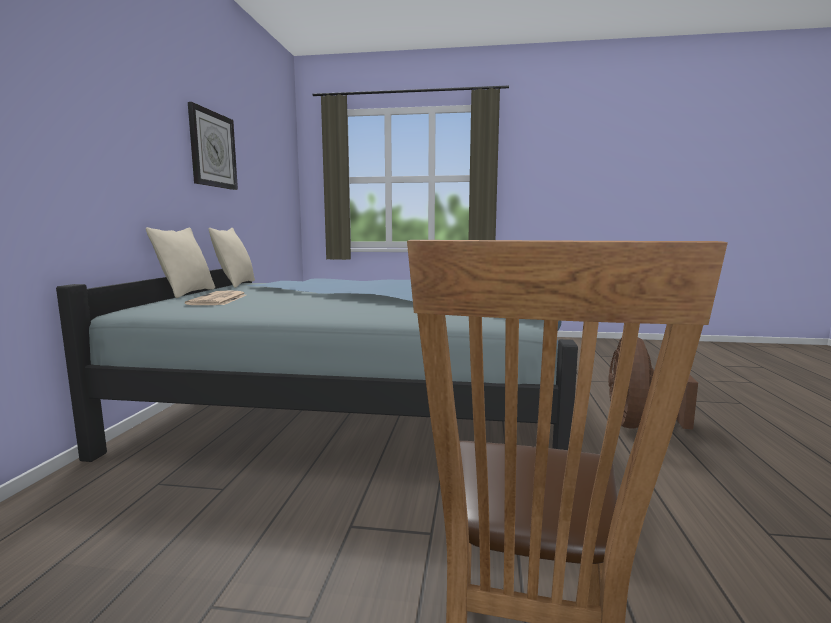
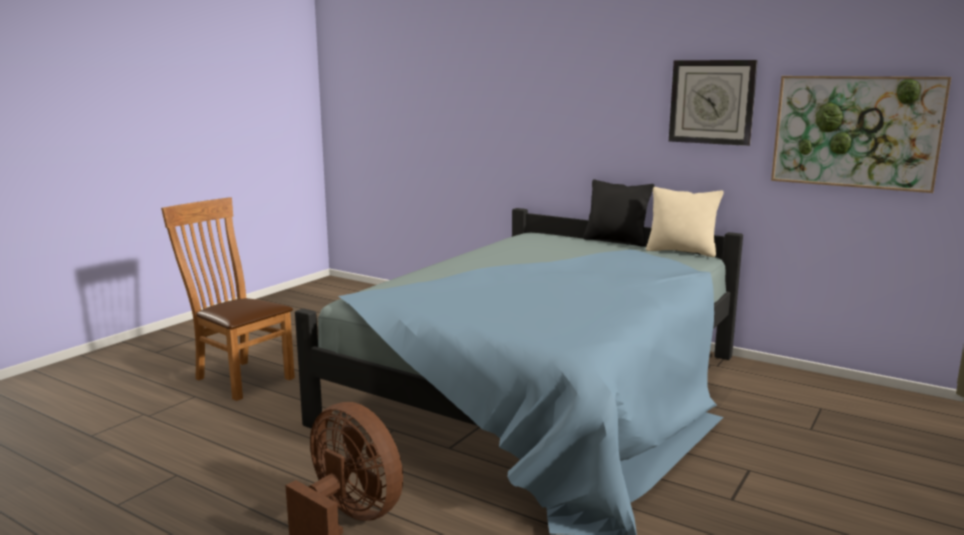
camera: 115 degrees right, 5 degrees up
beige pillow [146,227,215,298] -> black pillow [583,179,655,246]
newspaper [185,290,246,305] -> none
none -> picture [771,76,951,193]

